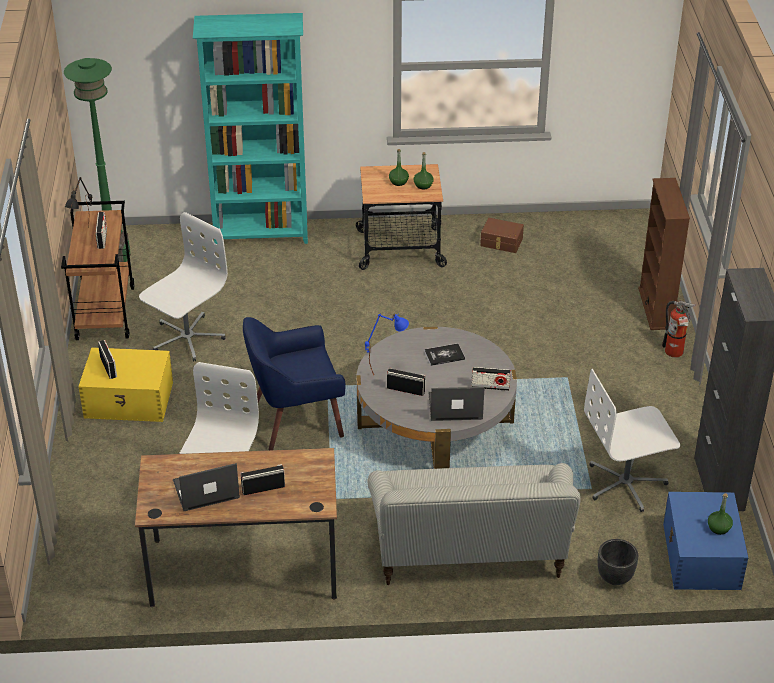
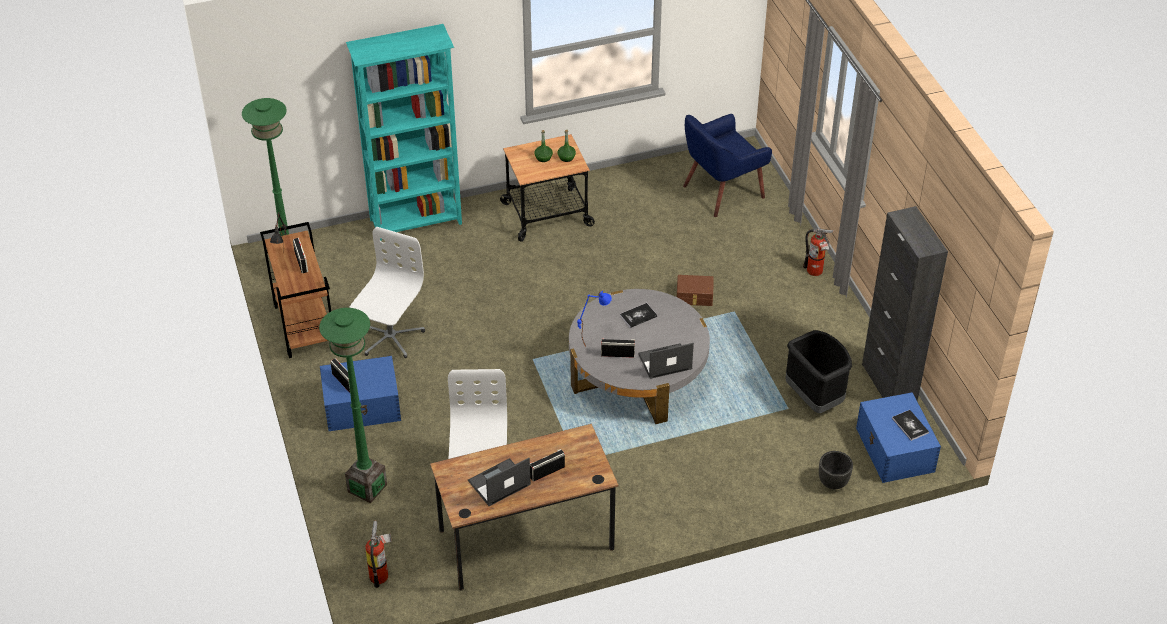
camera: 15 degrees left, 5 degrees up
yellow storage box [78,347,173,422] -> blue storage box [320,356,401,431]
blue armchair [243,317,346,450] -> blue armchair moved to [683,114,772,217]
sofa [367,463,581,585] -> none
radio [471,367,511,391] -> none
brown storage box [480,218,524,253] -> brown storage box moved to [677,275,714,306]
white office chair [584,369,680,512] -> black trash can [785,330,852,413]
brown bookcase [638,178,690,330] -> none
green bottle [708,493,733,535] -> book [892,410,929,441]
none -> green floor lamp [319,308,387,503]
none -> fire extinguisher [365,521,392,588]

